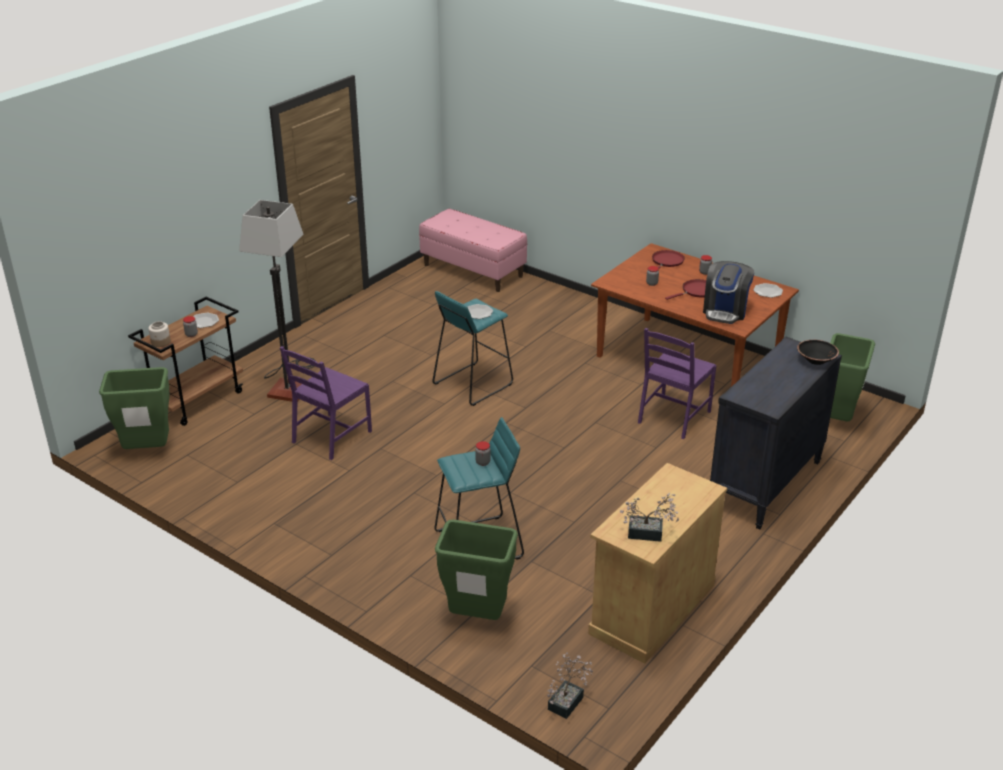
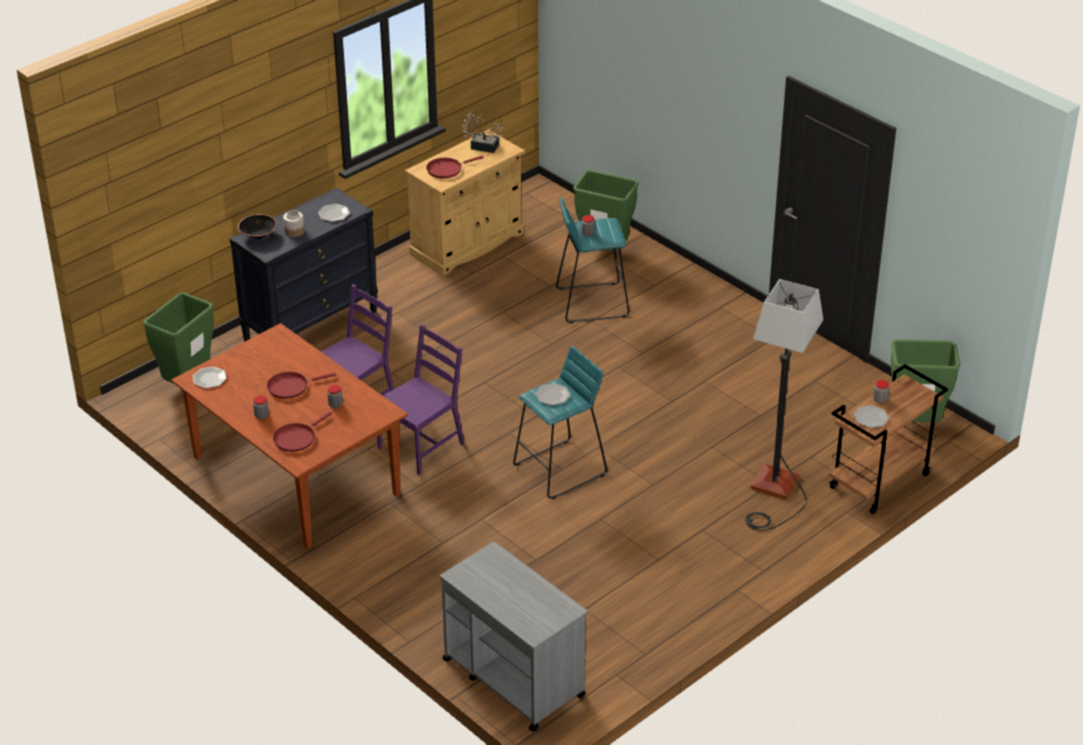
camera: 170 degrees left, 5 degrees up
jar [148,321,171,347] -> jar moved to [283,210,304,237]
purple chair [280,346,372,460] -> purple chair moved to [377,324,465,475]
pink bench [419,209,527,292] -> grey cart [440,542,587,732]
potted plant [547,653,593,719] -> none
coffee machine [703,261,754,324] -> none
none -> plate [318,204,350,222]
none -> red frying pan [426,156,484,179]

